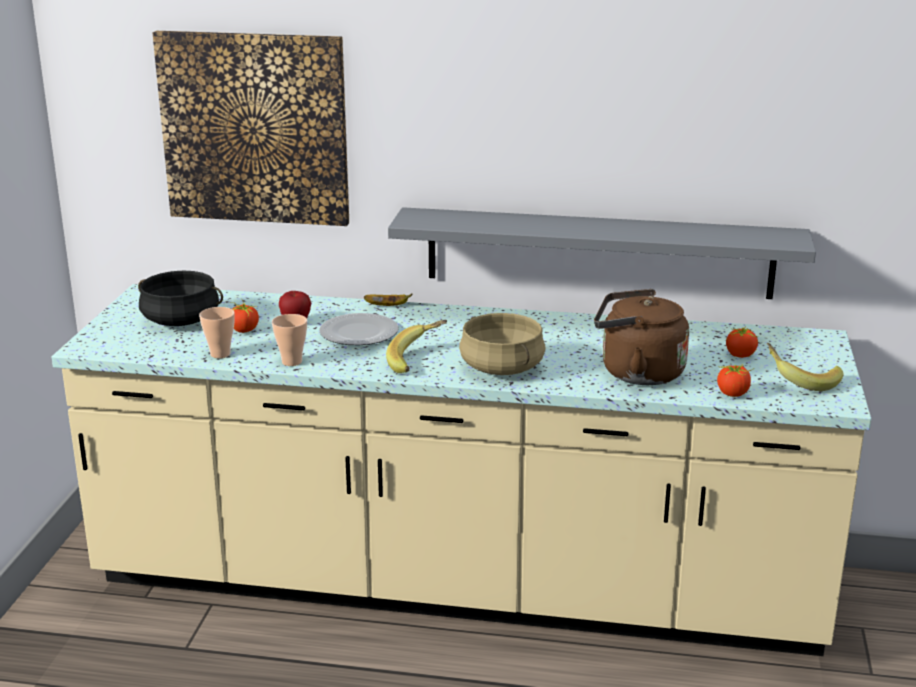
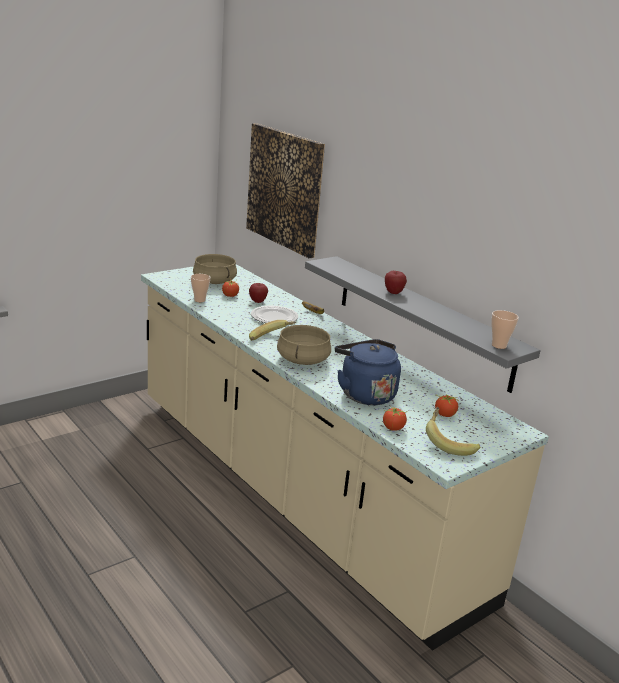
camera: 40 degrees right, 0 degrees up
black cooking pot [138,271,223,326] -> beige cooking pot [193,254,237,284]
cup [272,314,307,366] -> cup moved to [492,310,519,349]
brown kettle [594,289,689,385] -> blue kettle [335,339,401,405]
none -> apple [385,271,407,294]

